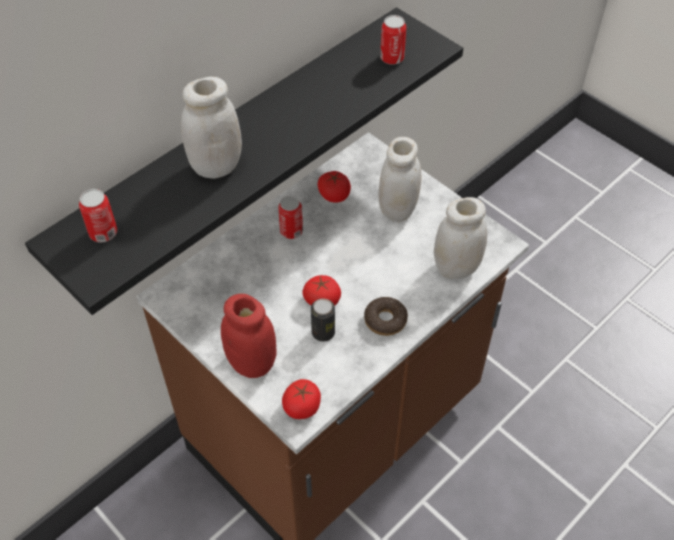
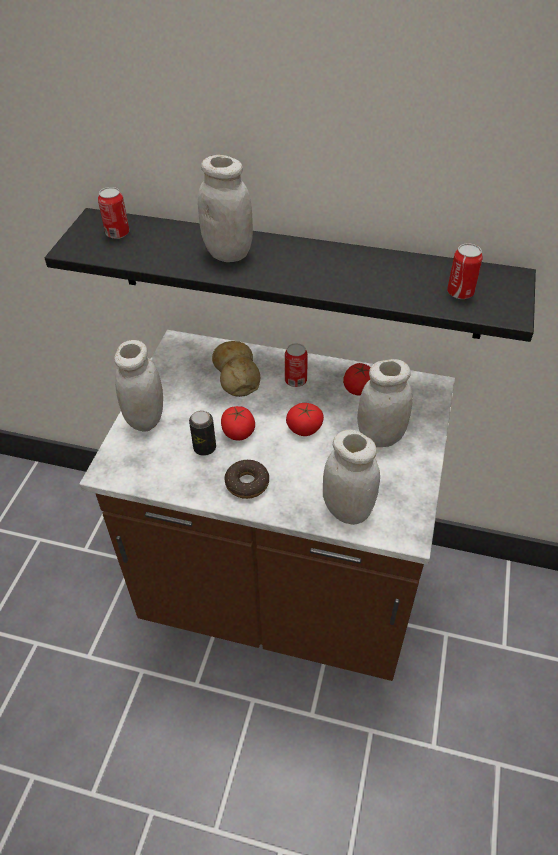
camera: 60 degrees right, 5 degrees down
red jar [221,294,277,378] -> white jar [114,340,163,432]
tomato [282,379,321,419] -> tomato moved to [286,403,324,436]
none -> bread [212,341,260,397]

